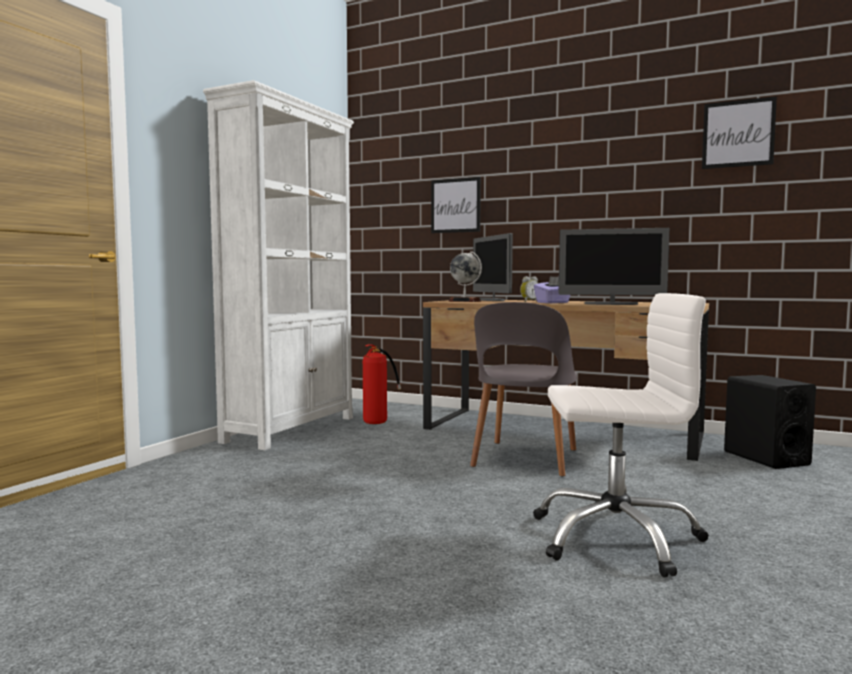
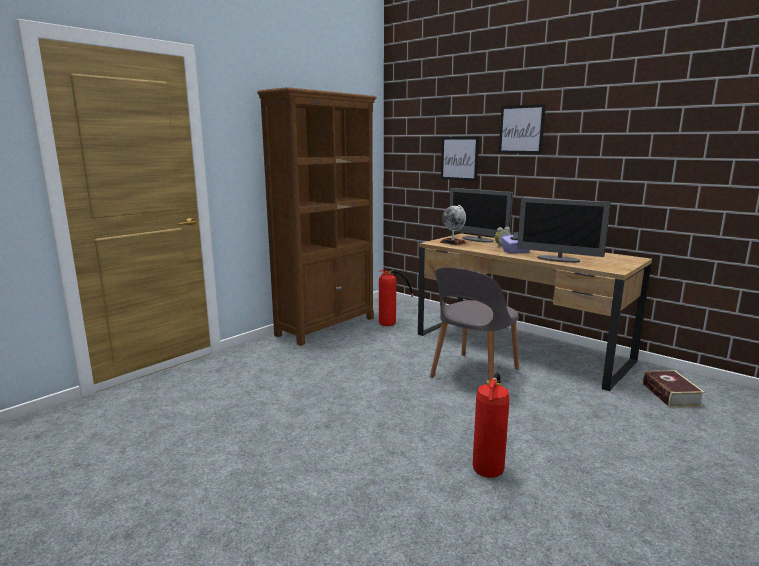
camera: 15 degrees right, 10 degrees up
white bookcase [203,80,354,450] -> brown bookcase [257,87,377,346]
monitor [473,233,513,301] -> monitor turned 45 degrees counterclockwise [448,188,513,243]
white office chair [533,293,709,578] -> fire extinguisher [473,373,510,478]
picture [702,96,777,169] -> picture moved to [499,104,546,154]
black speaker [724,375,816,469] -> book [643,371,705,407]

